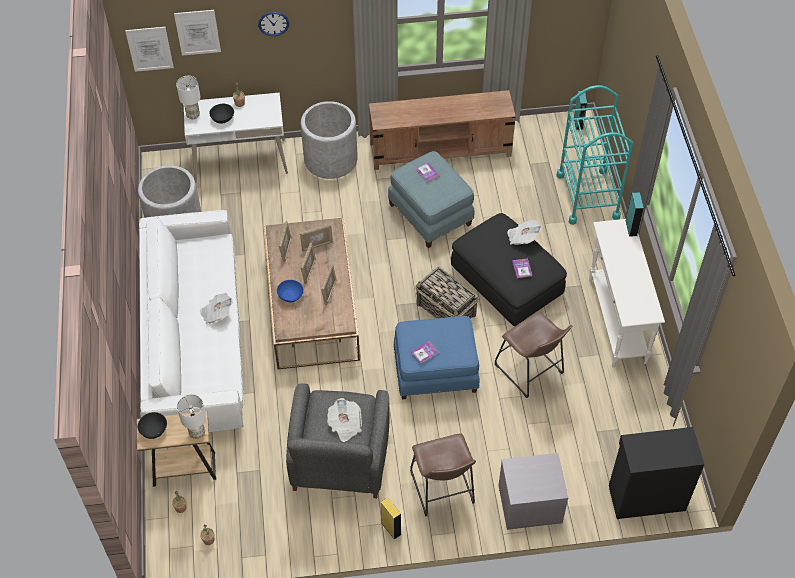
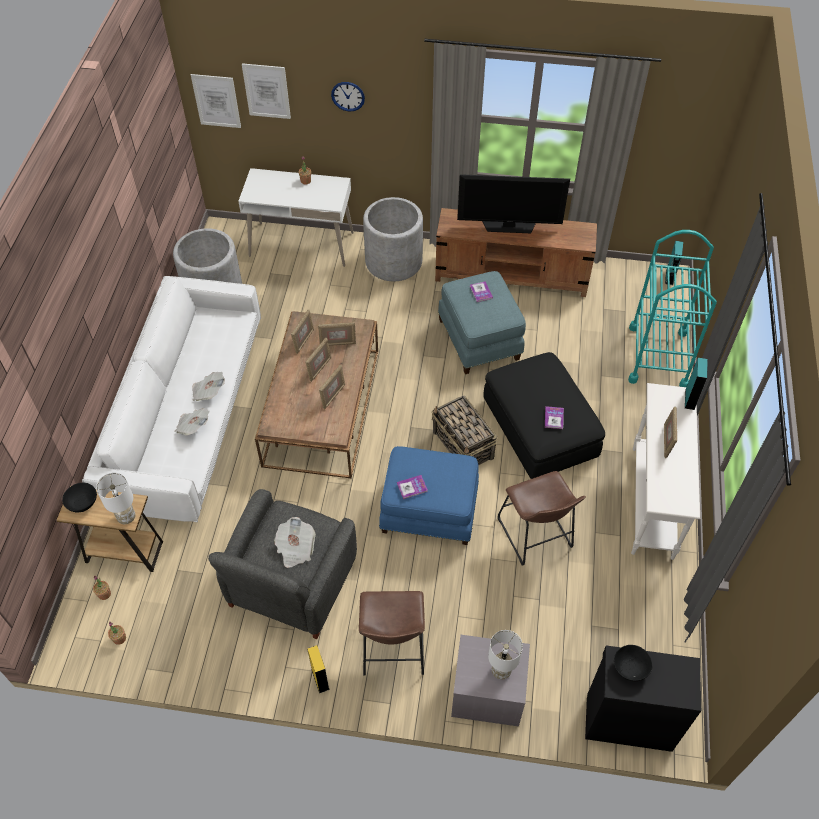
camera: 15 degrees right, 0 degrees up
white table lamp [176,76,200,119] -> white table lamp moved to [488,630,523,680]
black bowl [209,104,234,123] -> black bowl moved to [614,645,653,681]
blue bowl [277,280,304,303] -> none
newspaper [507,220,541,245] -> newspaper moved to [174,408,210,435]
none -> television [457,174,570,233]
none -> picture frame [664,406,677,458]

